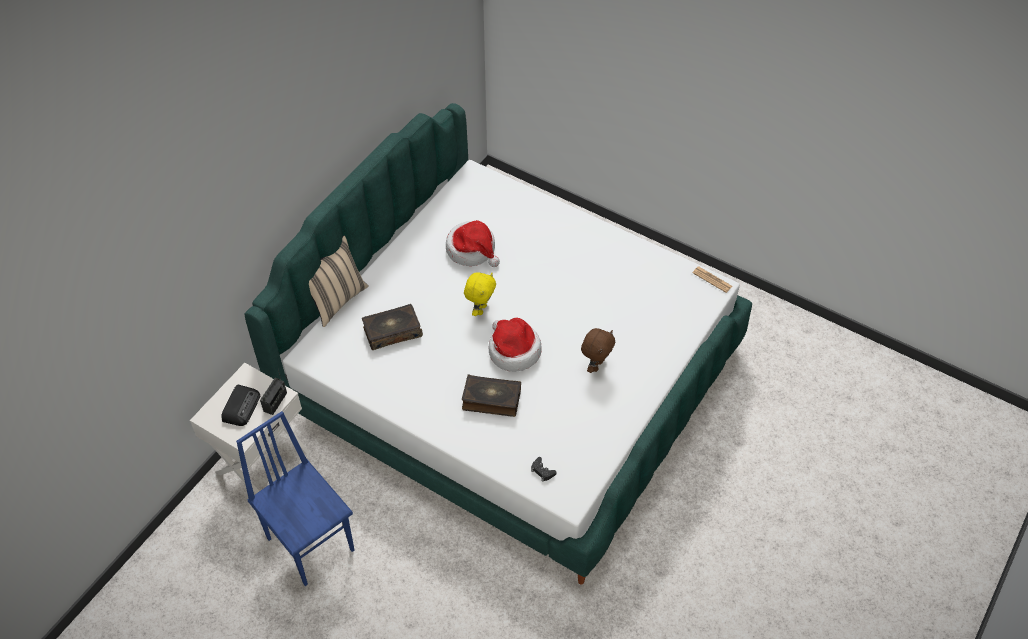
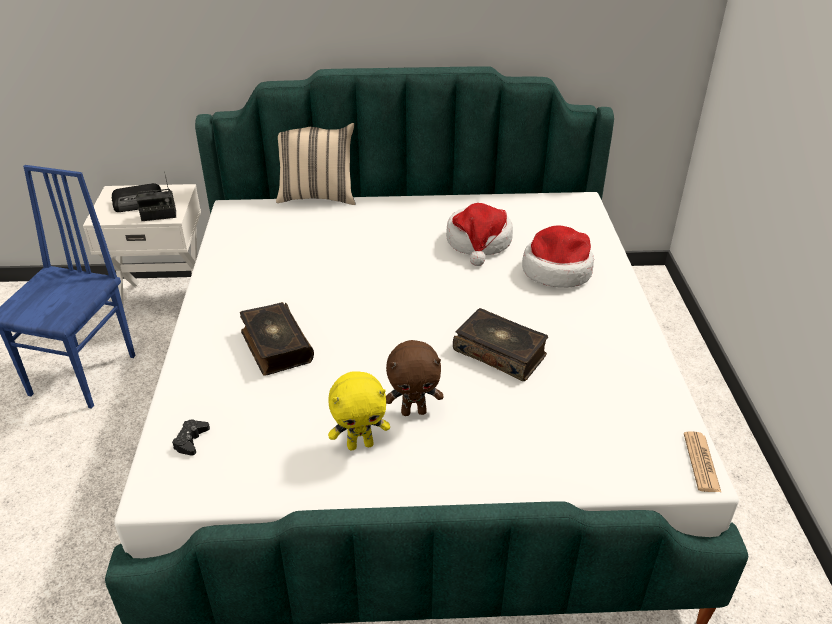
camera: 55 degrees right, 15 degrees down
book [362,304,423,350] -> book moved to [453,308,548,381]
yellow plush toy [464,272,496,316] -> yellow plush toy moved to [328,371,390,450]
hat [489,318,542,372] -> hat moved to [522,226,594,288]

